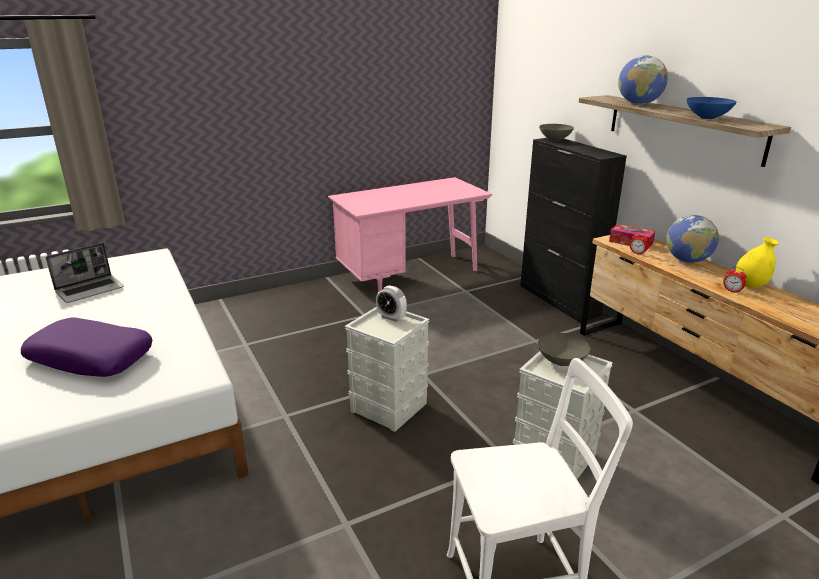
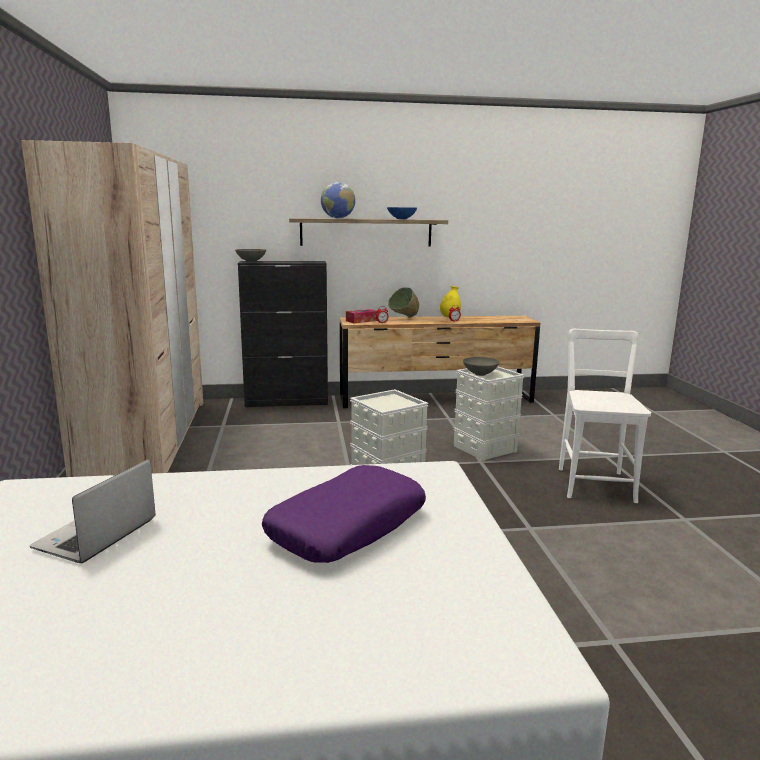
camera: 70 degrees left, 10 degrees down
laptop [46,243,124,303] -> laptop turned 135 degrees counterclockwise [30,459,156,563]
pink desk [328,177,492,292] -> beige wardrobe [21,140,203,477]
alarm clock [376,285,407,322] -> none
globe [666,215,719,263] -> green bowl [388,287,419,318]

